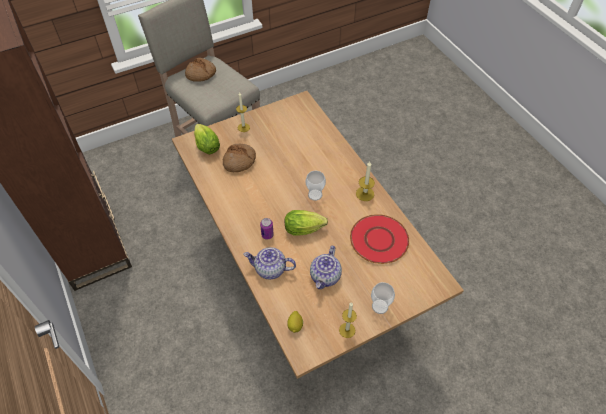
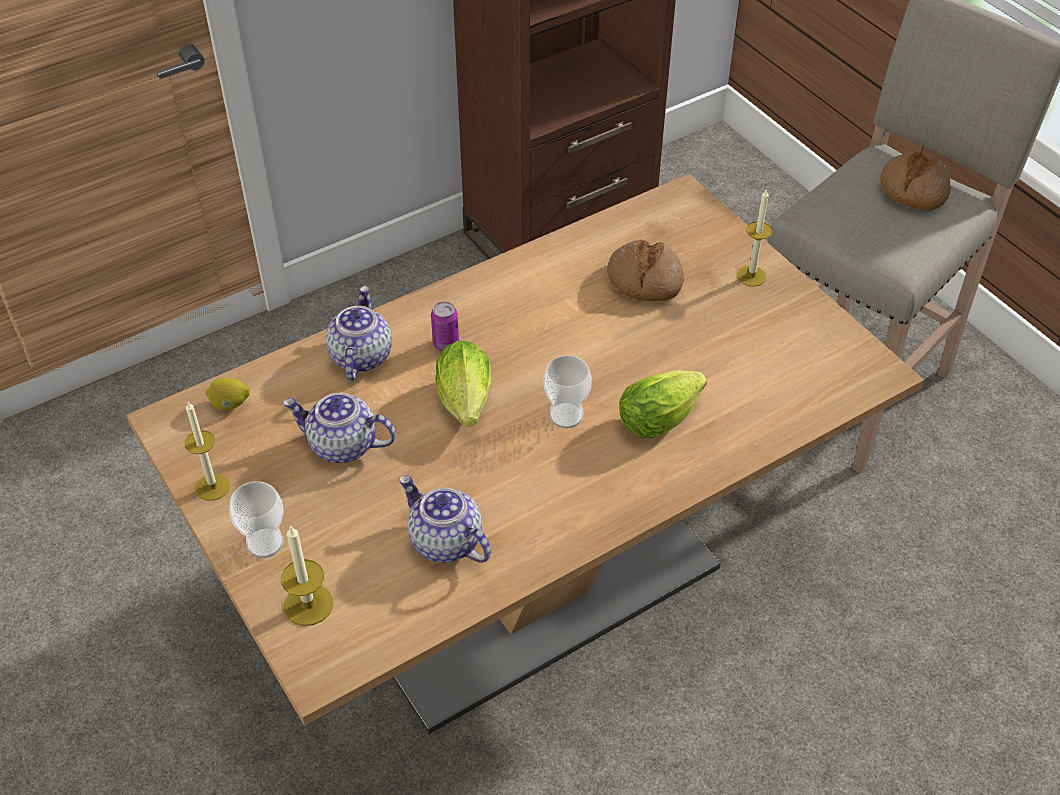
camera: 85 degrees right, 5 degrees down
lettuce [194,124,220,154] -> lettuce moved to [619,370,707,438]
red plate [350,214,409,264] -> teapot [399,475,491,563]
candle [356,162,375,201] -> candle moved to [281,525,333,626]

